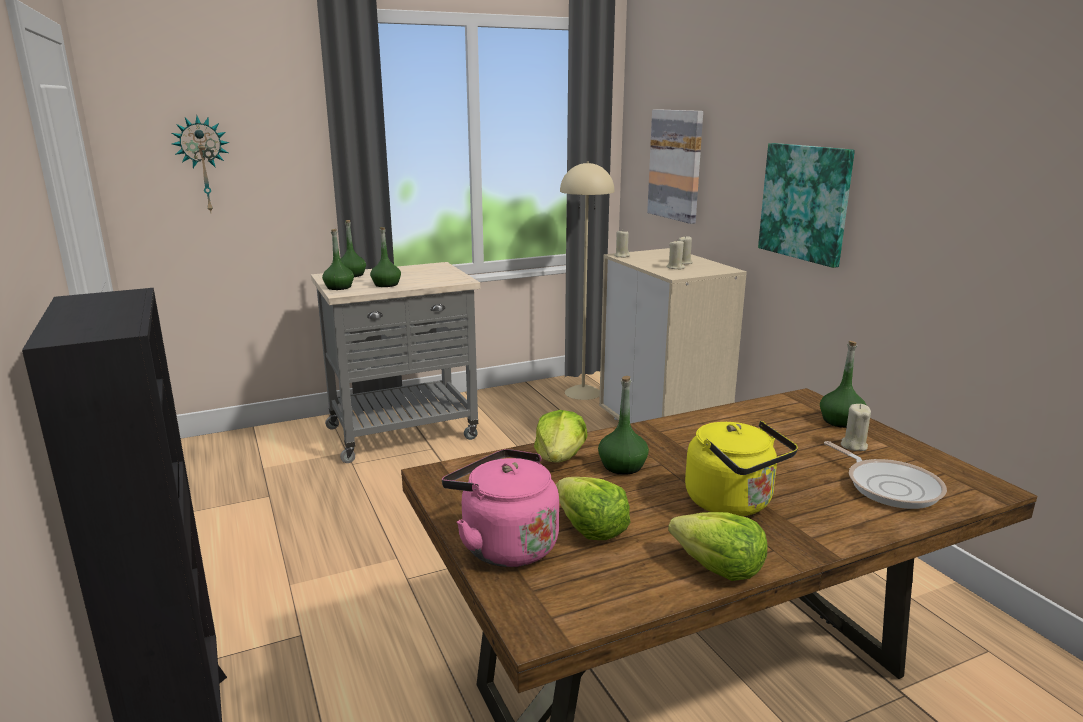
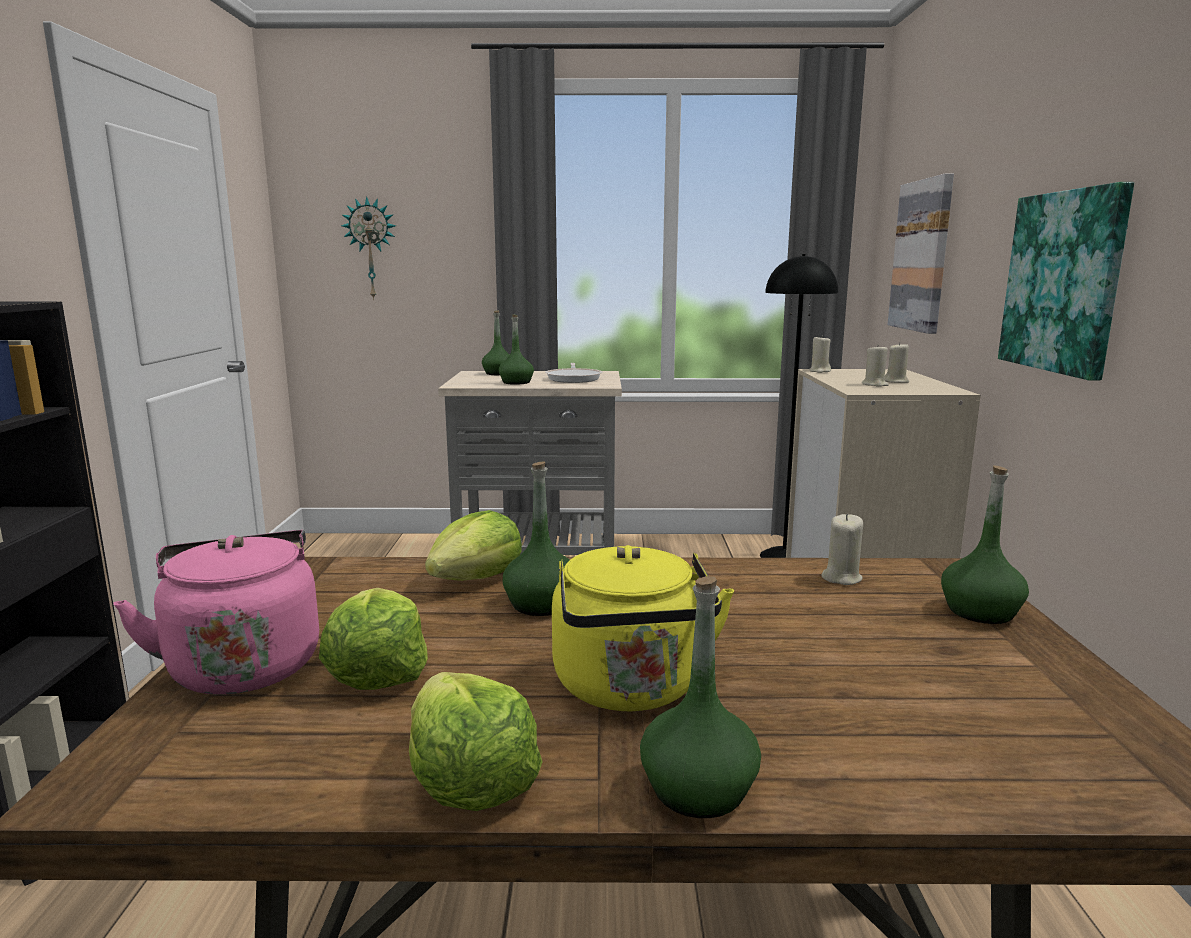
camera: 25 degrees right, 5 degrees down
green bottle [322,229,354,290] -> green bottle moved to [640,576,761,818]
beige floor lamp [560,162,614,400] -> black floor lamp [760,254,838,558]
frying pan [824,441,947,509] -> frying pan moved to [545,363,602,383]
beige candle [841,404,871,451] -> beige candle moved to [821,514,863,585]

